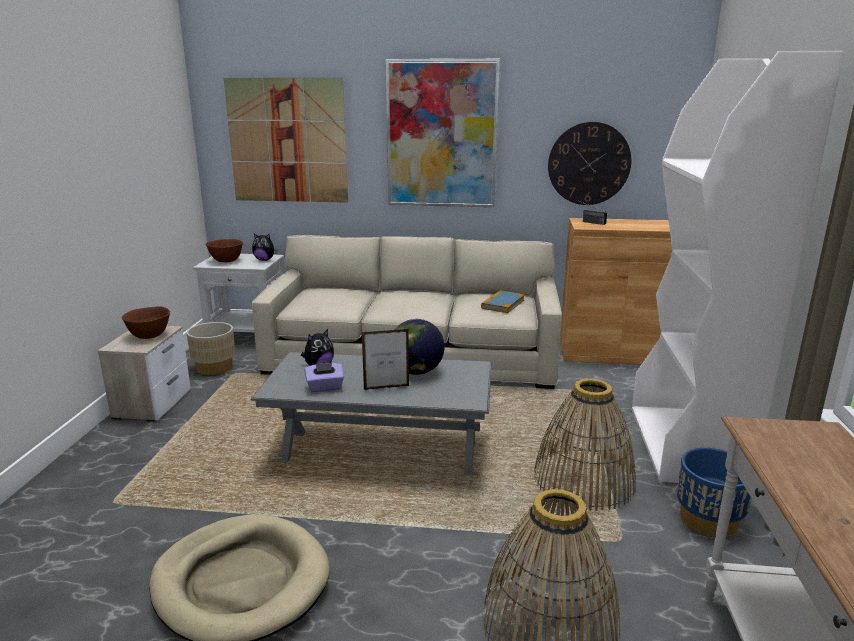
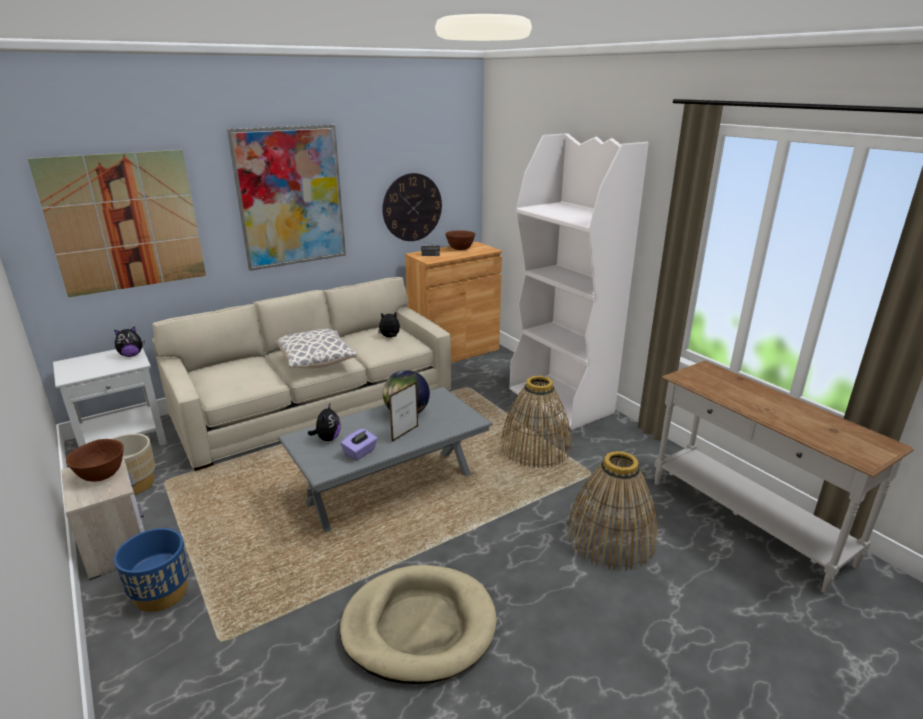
camera: 40 degrees left, 5 degrees up
brown bowl [206,239,243,262] -> brown bowl moved to [445,230,475,250]
book [481,291,525,313] -> plush toy [378,312,400,337]
blue planter [677,448,752,537] -> blue planter moved to [114,528,189,612]
none -> pillow [275,329,357,369]

